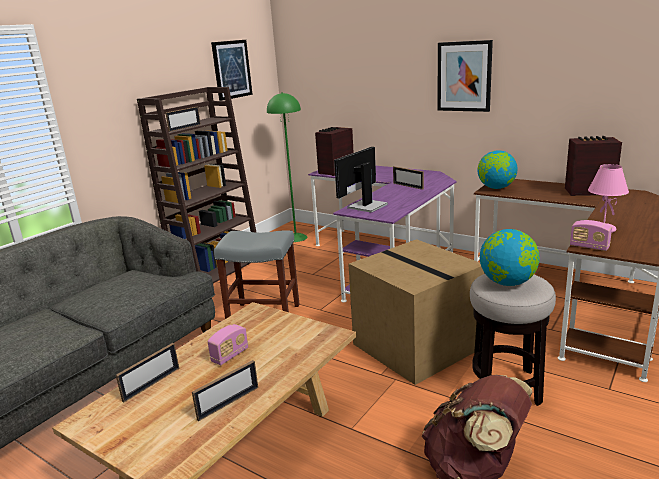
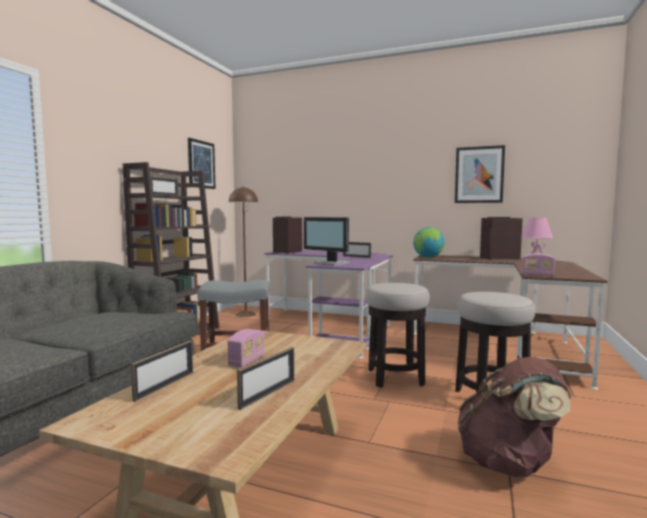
camera: 15 degrees left, 15 degrees down
green floor lamp [267,92,307,242] -> brown floor lamp [229,187,258,317]
monitor [334,147,388,213] -> monitor turned 75 degrees counterclockwise [304,217,350,265]
cardboard box [348,239,485,385] -> stool [366,283,430,388]
picture [437,40,493,112] -> picture moved to [455,145,505,203]
globe [480,229,540,286] -> none

